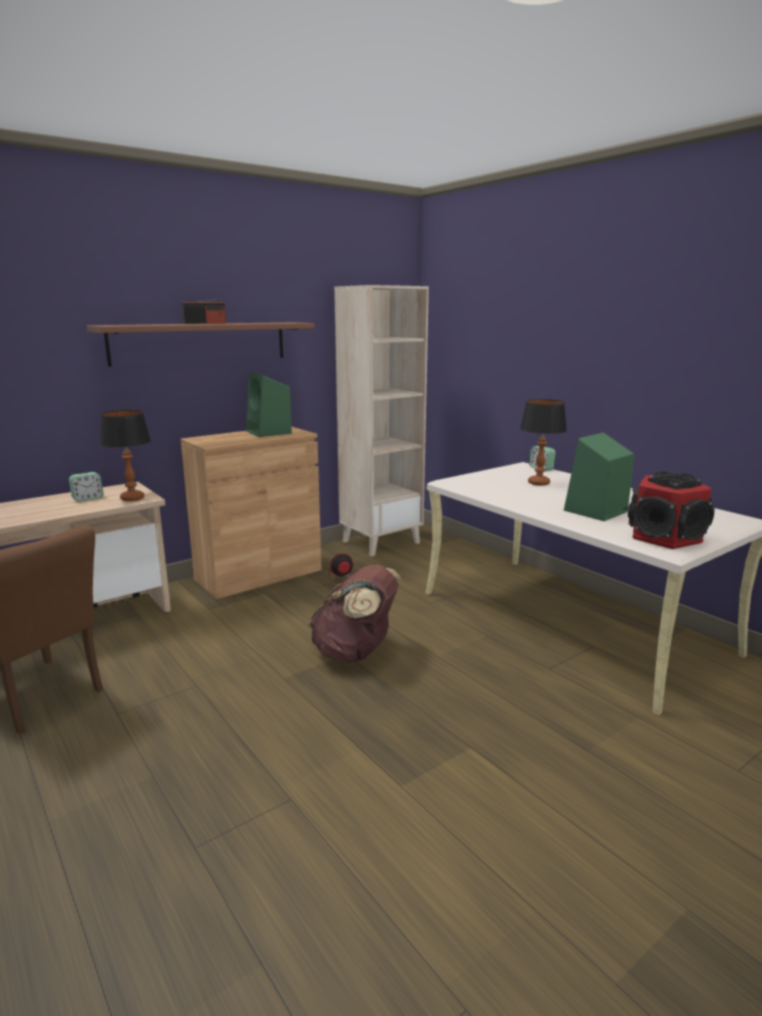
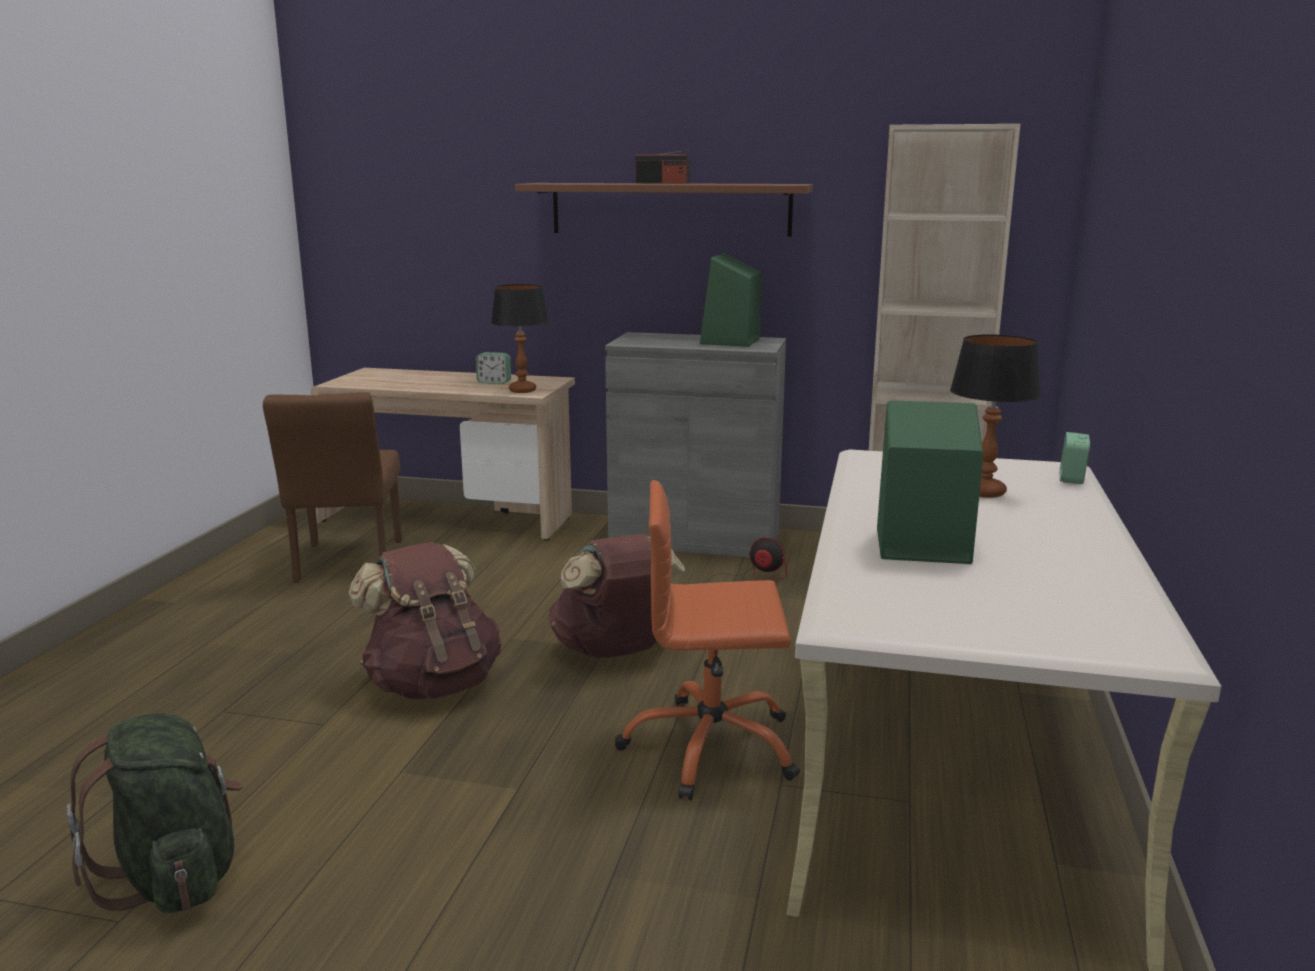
camera: 50 degrees right, 0 degrees up
brown cabinet [181,426,322,599] -> grey cabinet [605,332,786,558]
speaker [628,472,715,549] -> none
none -> green backpack [66,713,243,913]
none -> brown backpack [348,541,501,699]
none -> orange office chair [615,480,800,800]

